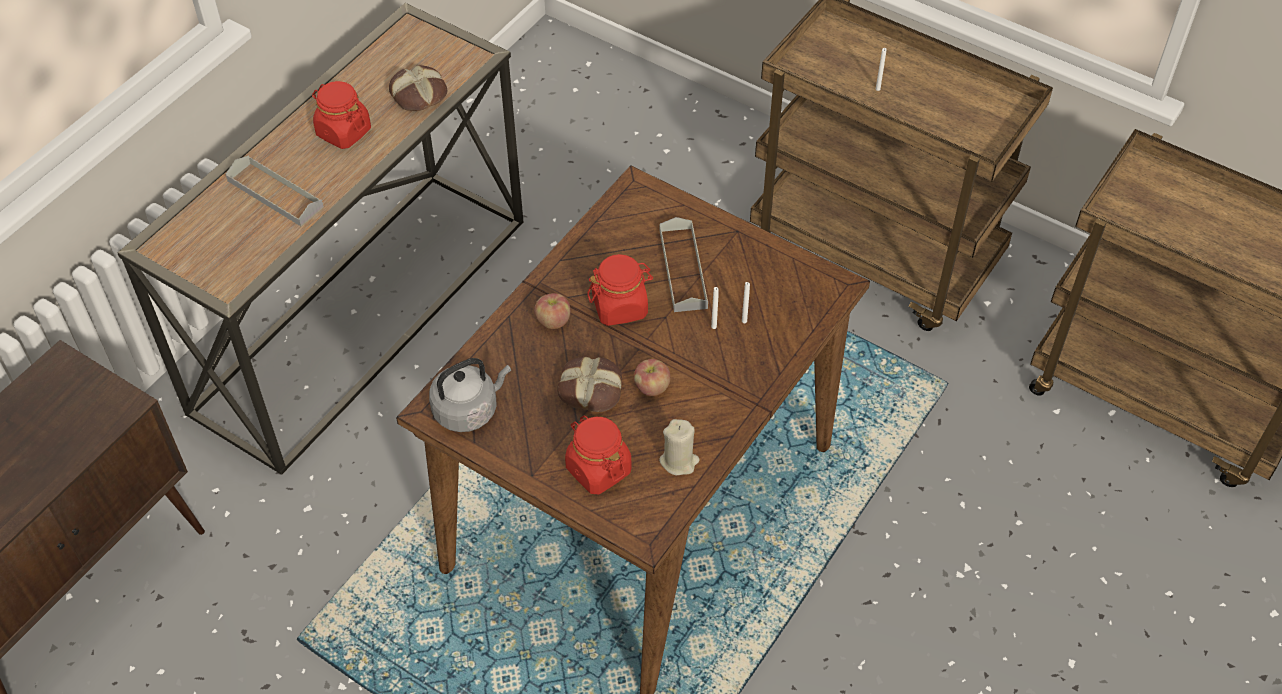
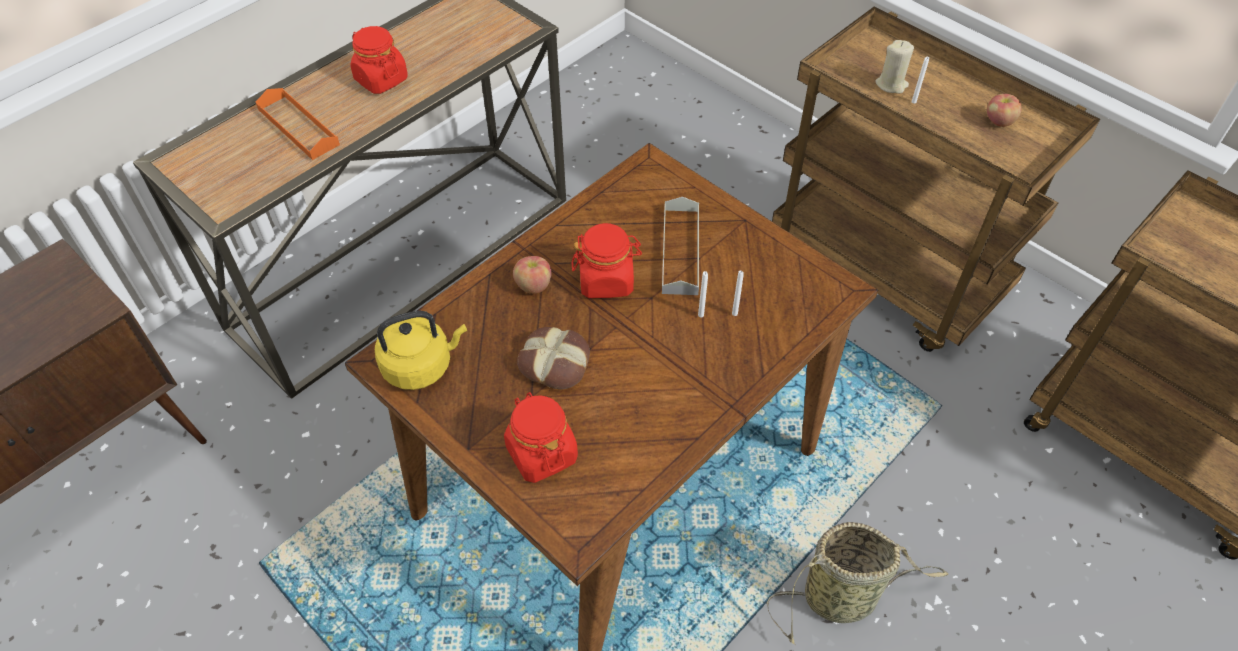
camera: 10 degrees right, 0 degrees up
grey tray [226,156,324,226] -> orange tray [256,88,340,160]
bread [389,65,448,111] -> none
grey kettle [429,358,511,432] -> yellow kettle [375,311,467,390]
apple [634,359,670,396] -> apple moved to [987,94,1022,127]
beige candle [659,419,700,476] -> beige candle moved to [875,40,914,93]
none -> basket [766,522,948,645]

